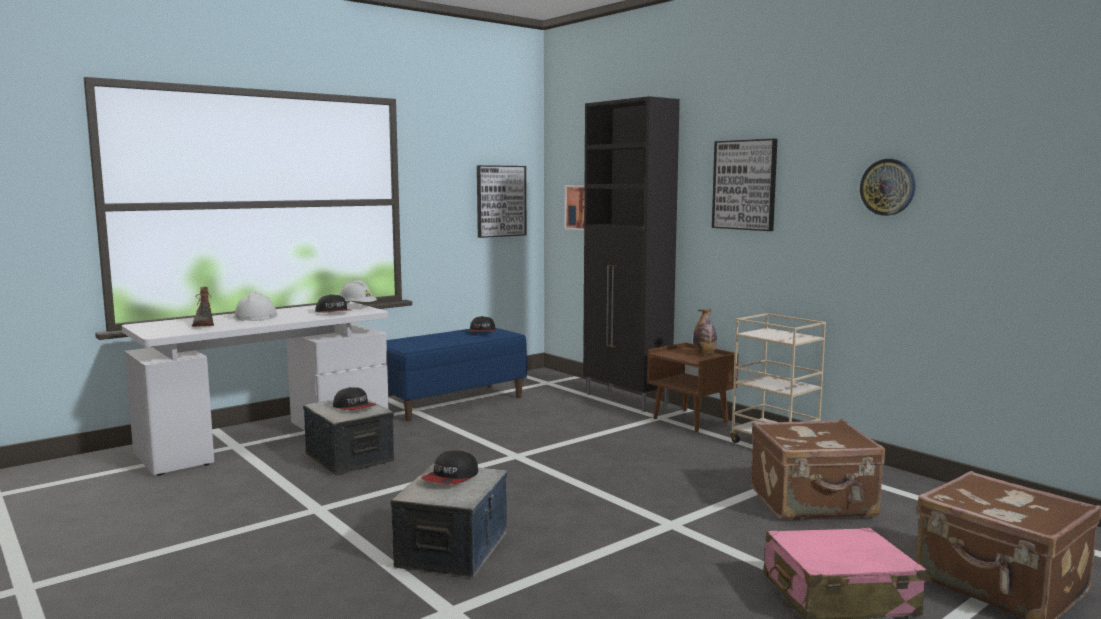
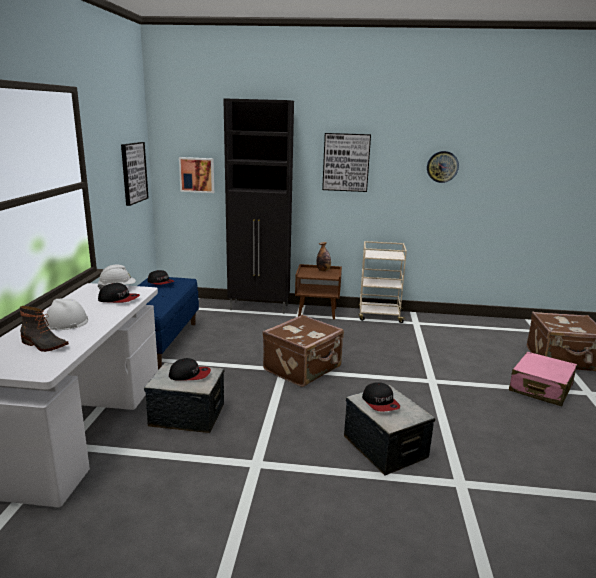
camera: 45 degrees left, 10 degrees up
brown suitcase [751,419,885,519] -> brown suitcase moved to [263,315,344,387]

